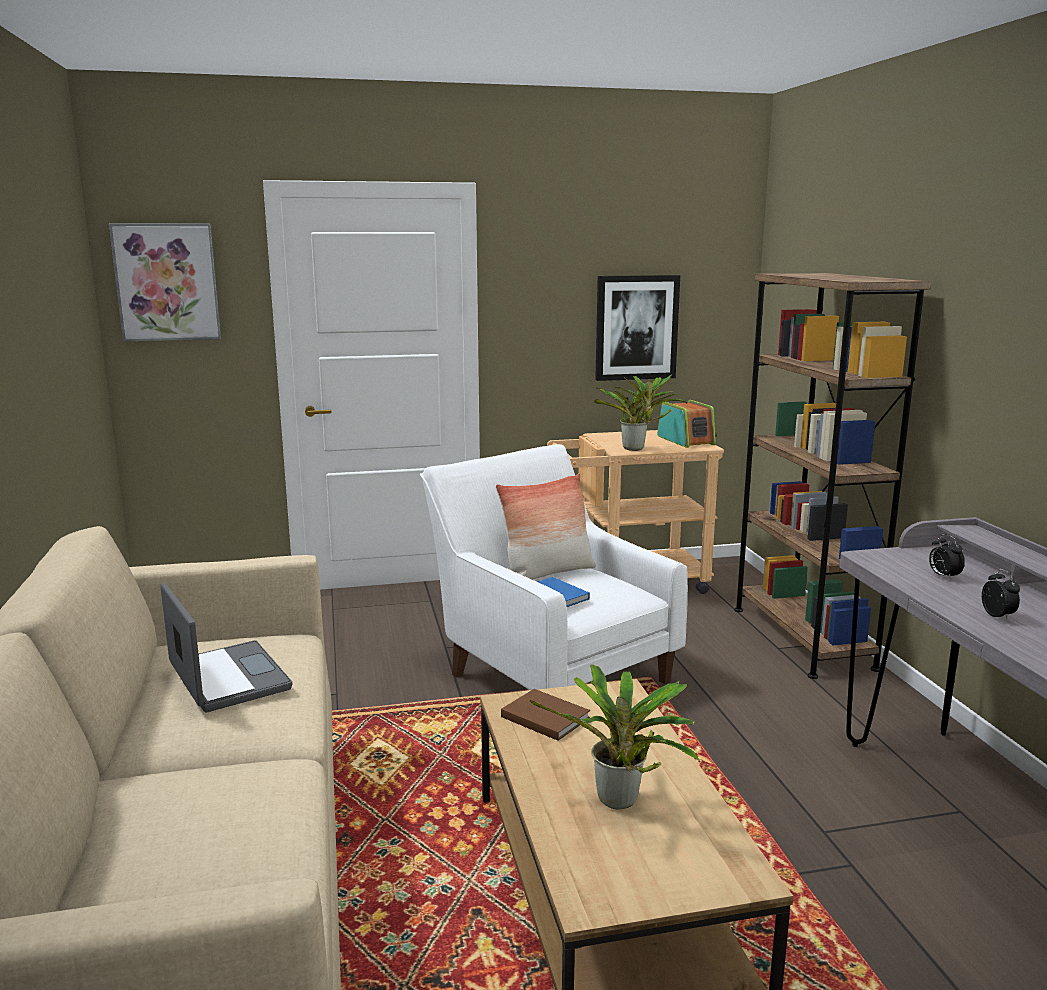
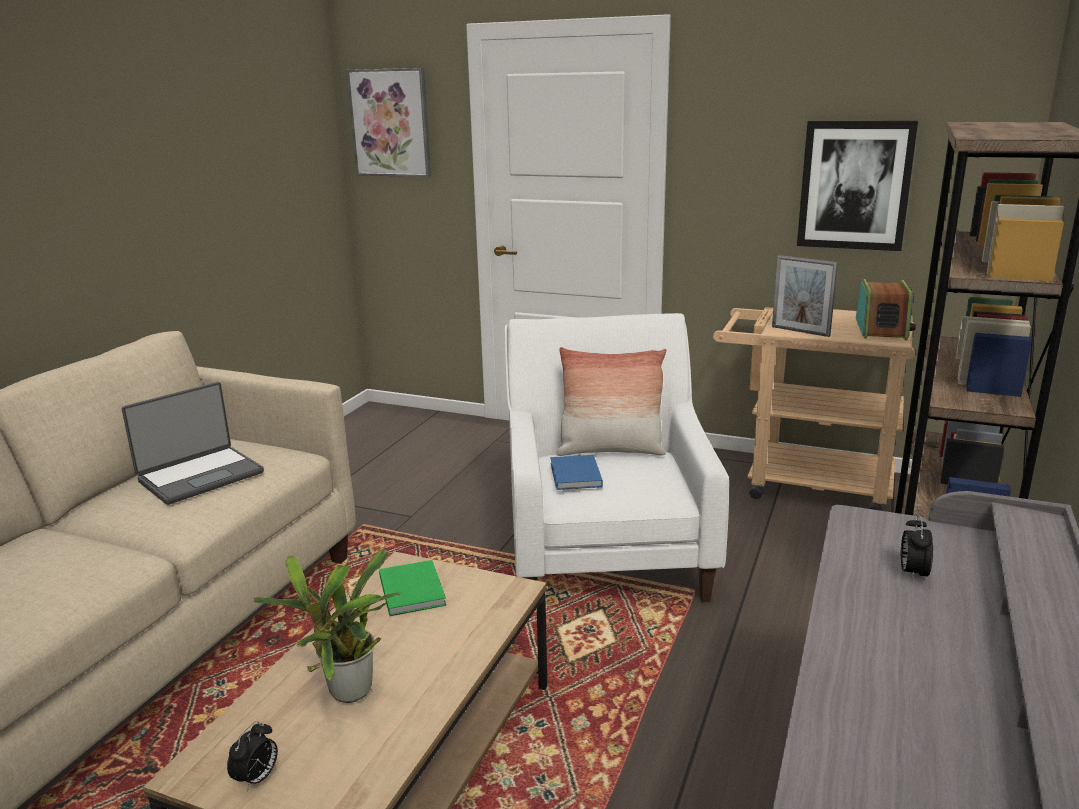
camera: 35 degrees right, 5 degrees up
laptop [160,583,293,712] -> laptop turned 45 degrees clockwise [122,382,264,505]
brown book [501,689,590,741] -> green book [379,560,446,616]
potted plant [594,375,688,451] -> picture frame [772,255,838,337]
alarm clock [982,569,1020,621] -> alarm clock moved to [227,721,278,791]

